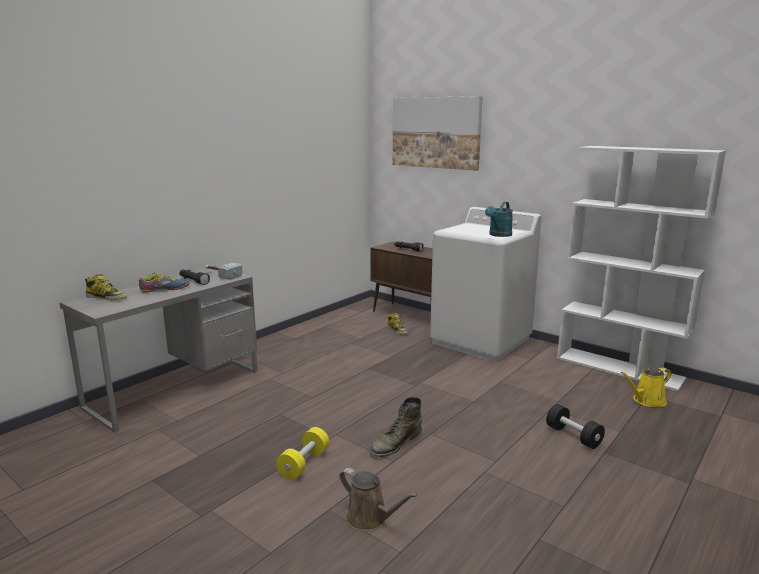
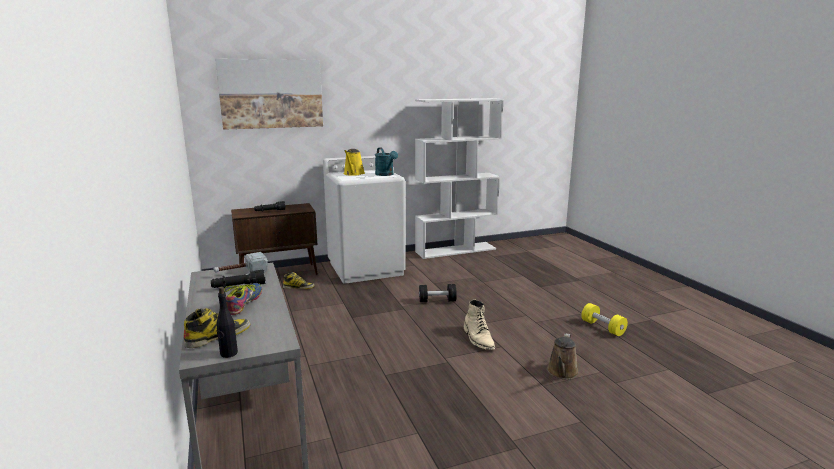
camera: 60 degrees left, 0 degrees up
yellow dumbbell [276,427,329,480] -> yellow dumbbell moved to [581,303,628,336]
brown watering can [339,468,417,531] -> brown watering can turned 135 degrees clockwise [547,333,579,380]
green boot [369,397,422,457] -> beige boot [464,300,495,350]
black dumbbell [546,404,605,449] -> black dumbbell moved to [419,284,457,302]
yellow watering can [621,367,672,407] -> yellow watering can moved to [344,149,365,176]
none -> black bottle [216,287,238,358]

